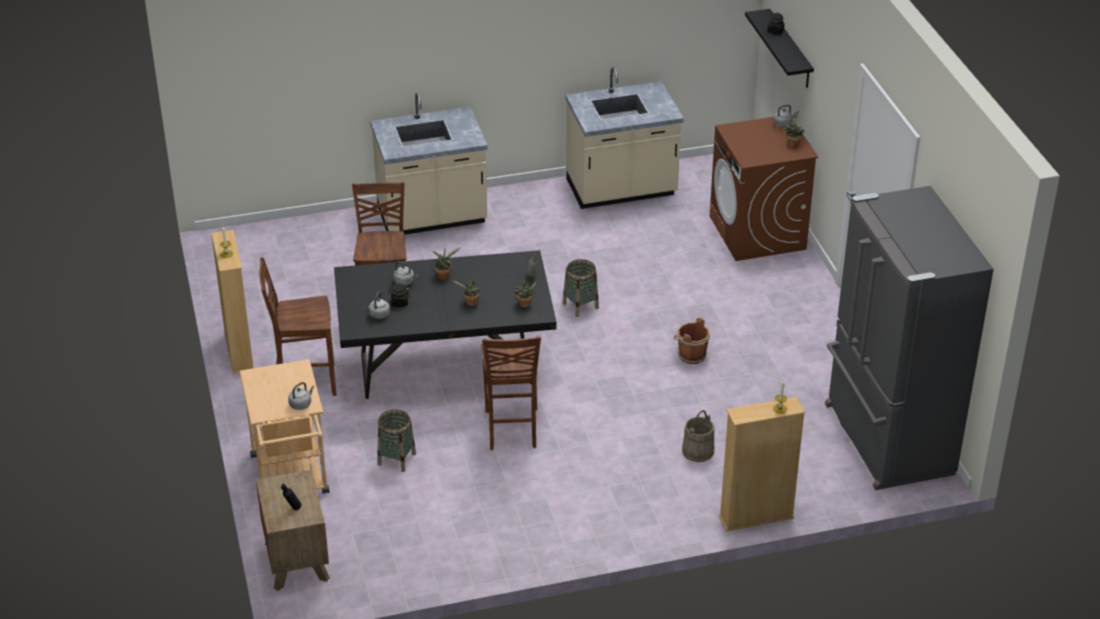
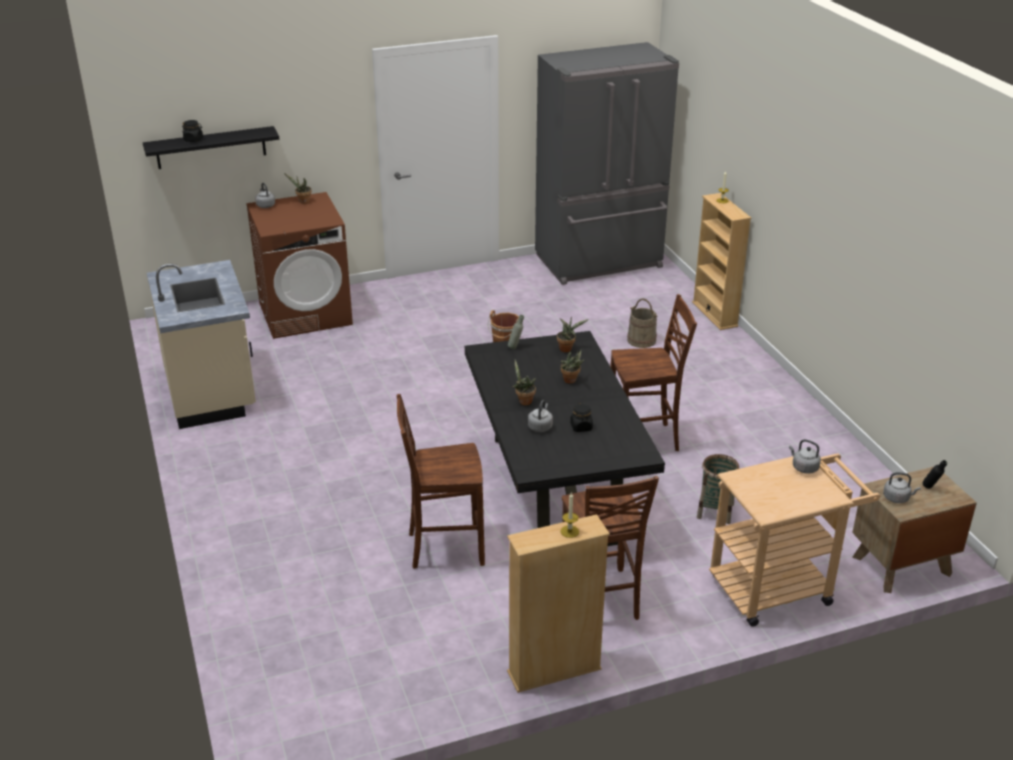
camera: 95 degrees left, 5 degrees down
grey kettle [369,292,390,319] -> grey kettle moved to [883,472,921,503]
beige counter [370,93,488,235] -> none
basket [563,259,599,317] -> none

